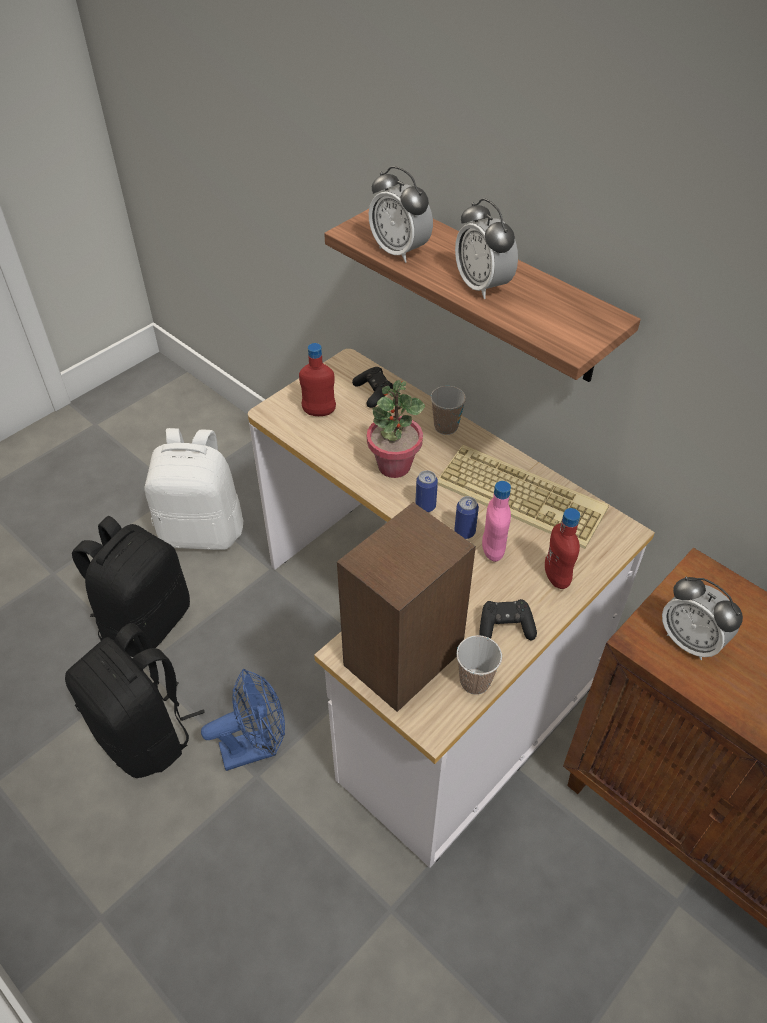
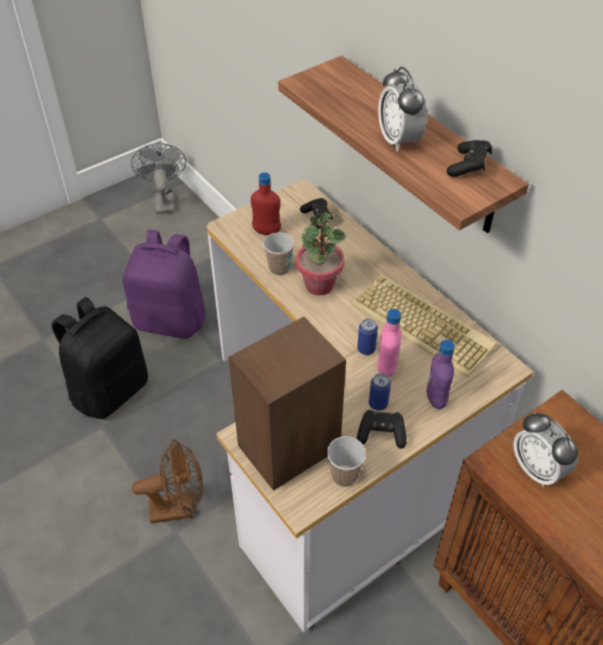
camera: 10 degrees right, 0 degrees up
black backpack [65,623,205,778] -> none
white backpack [145,428,243,550] -> purple backpack [122,230,206,339]
blue fan [201,669,285,771] -> brown fan [132,440,203,523]
alarm clock [369,166,433,263] -> none
can [415,470,438,512] -> can moved to [369,373,391,411]
cup [431,386,466,435] -> cup moved to [263,232,294,275]
red bottle [545,508,580,589] -> purple bottle [427,340,455,409]
none -> grey fan [131,143,186,214]
none -> black game controller [447,140,492,177]

